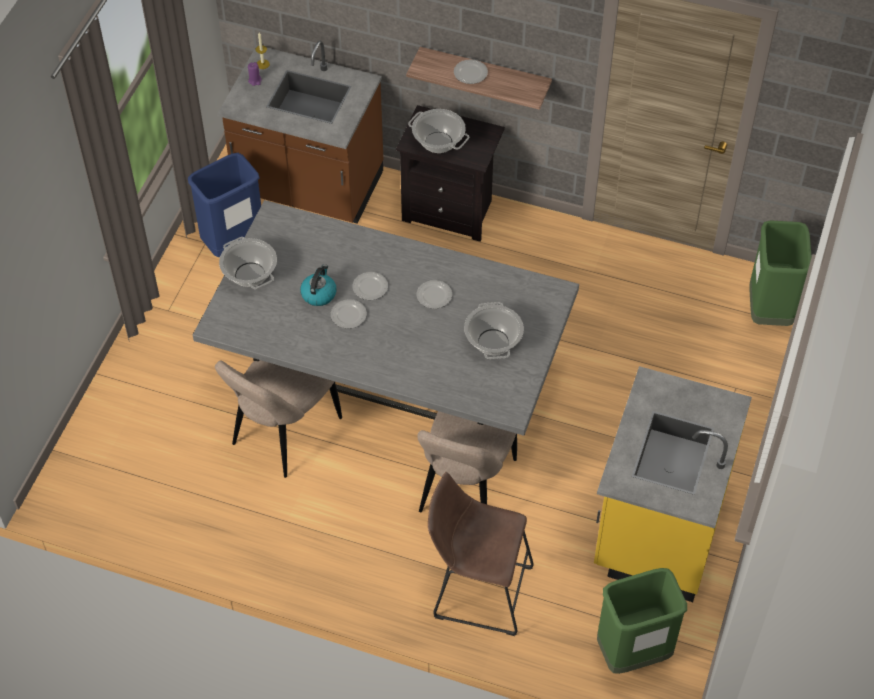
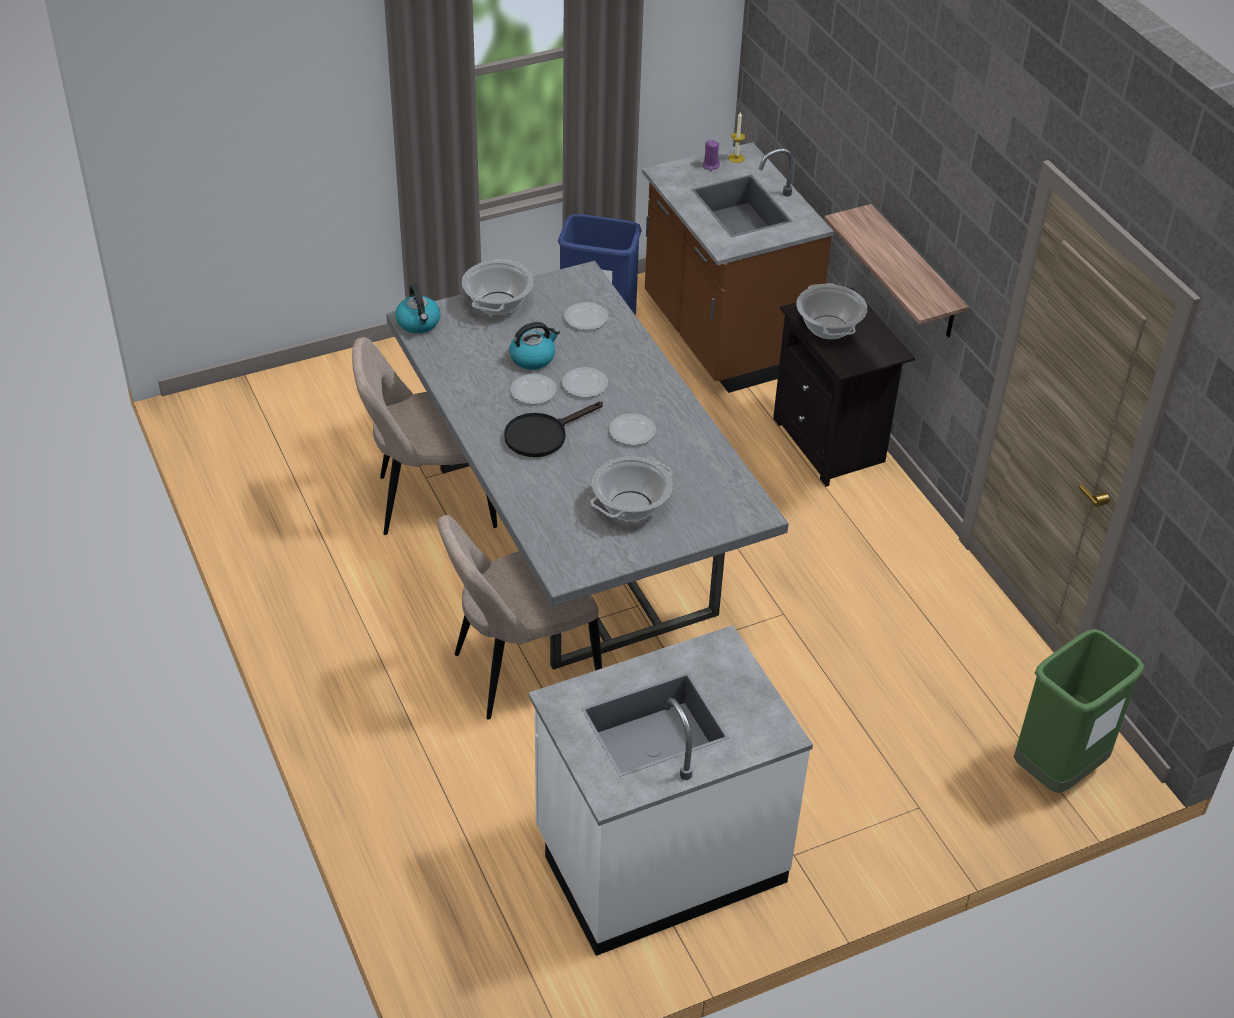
camera: 45 degrees right, 10 degrees down
brown stool [428,472,534,636] -> none
plate [454,59,488,84] -> plate moved to [564,302,608,330]
yellow counter [594,366,752,602] -> white counter [529,625,813,956]
green trash can [597,568,687,674] -> none
none -> kettle [395,284,441,333]
none -> black frying pan [504,402,603,457]

